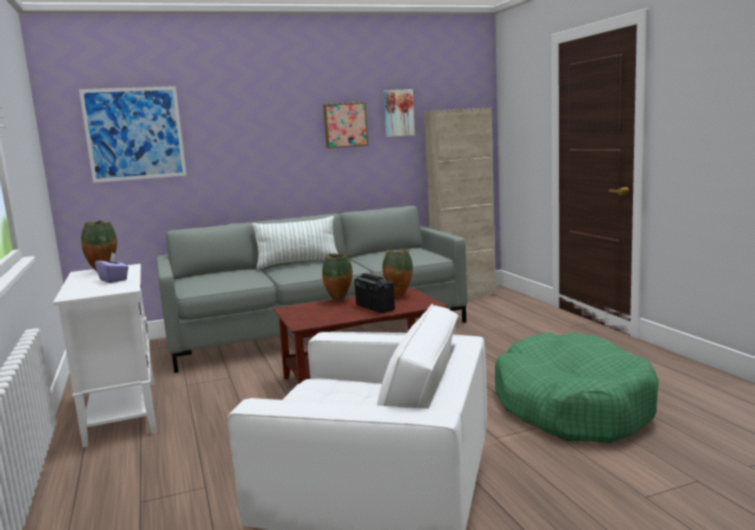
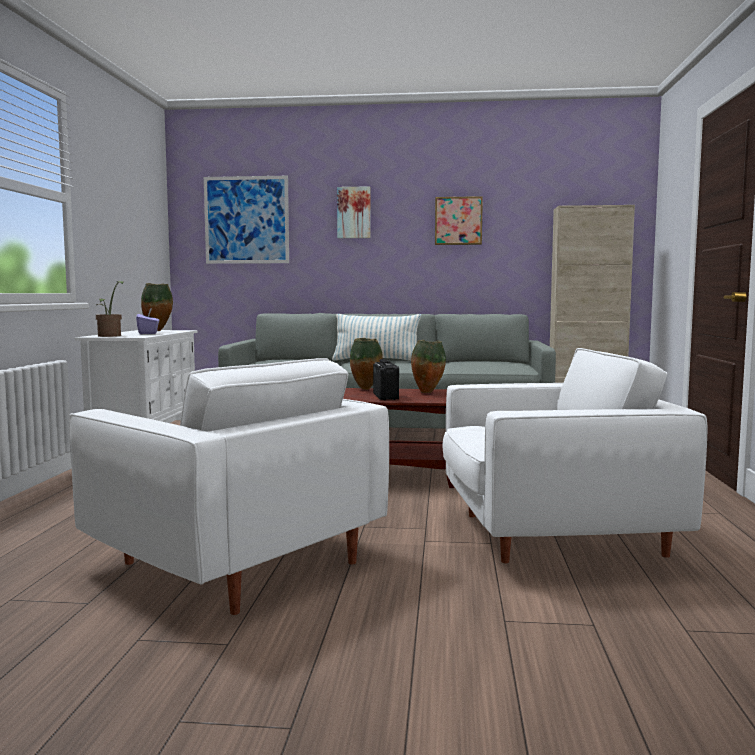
camera: 25 degrees right, 5 degrees down
picture [383,89,415,137] -> picture moved to [337,186,371,238]
green dog bed [495,332,659,443] -> white armchair [442,348,708,563]
none -> potted plant [96,281,123,337]

